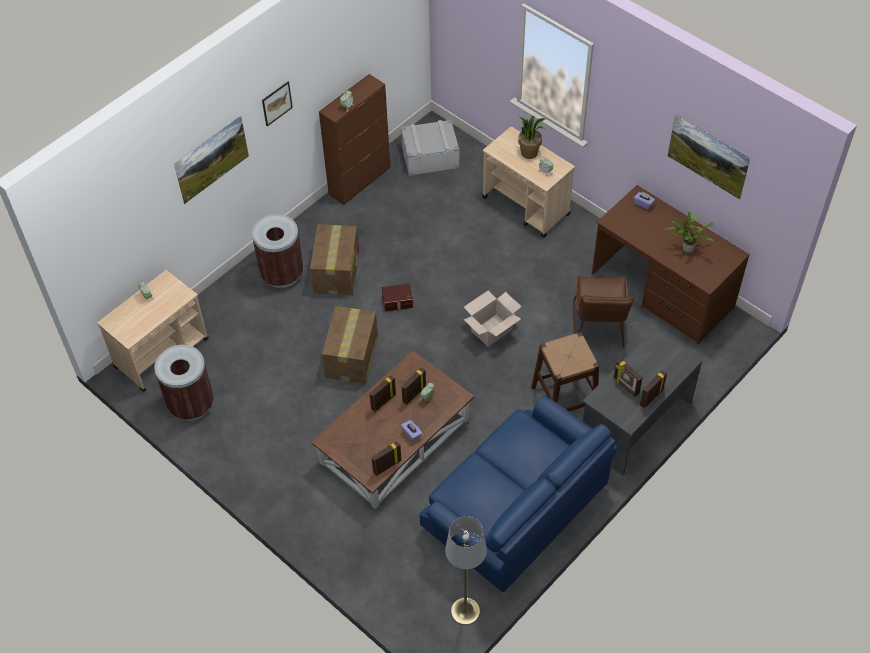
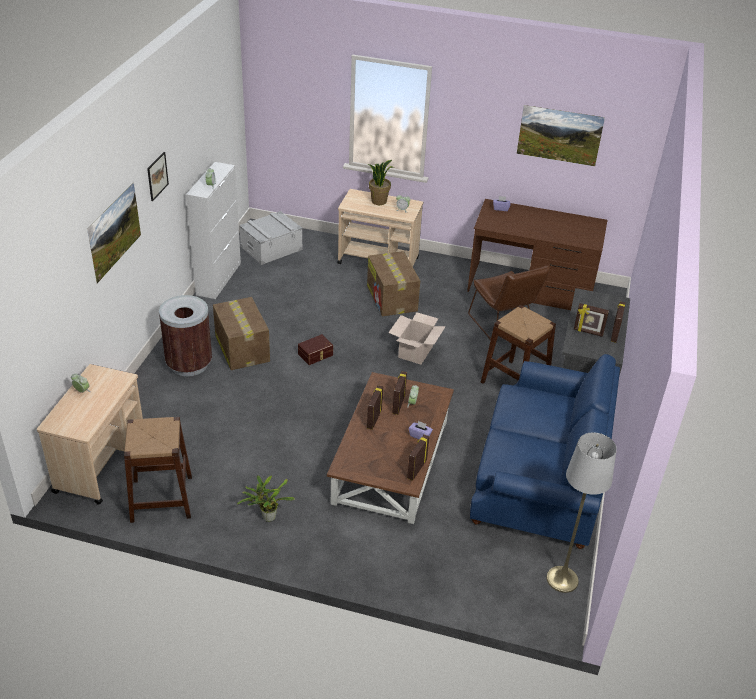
camera: 30 degrees left, 15 degrees down
brown trash can [154,345,214,421] -> brown stool [124,417,192,523]
brown cabinet [319,74,390,205] -> white cabinet [186,162,241,299]
cardboard box [322,306,378,383] -> cardboard box moved to [367,251,420,316]
potted plant [664,211,713,253] -> potted plant moved to [237,475,295,522]

